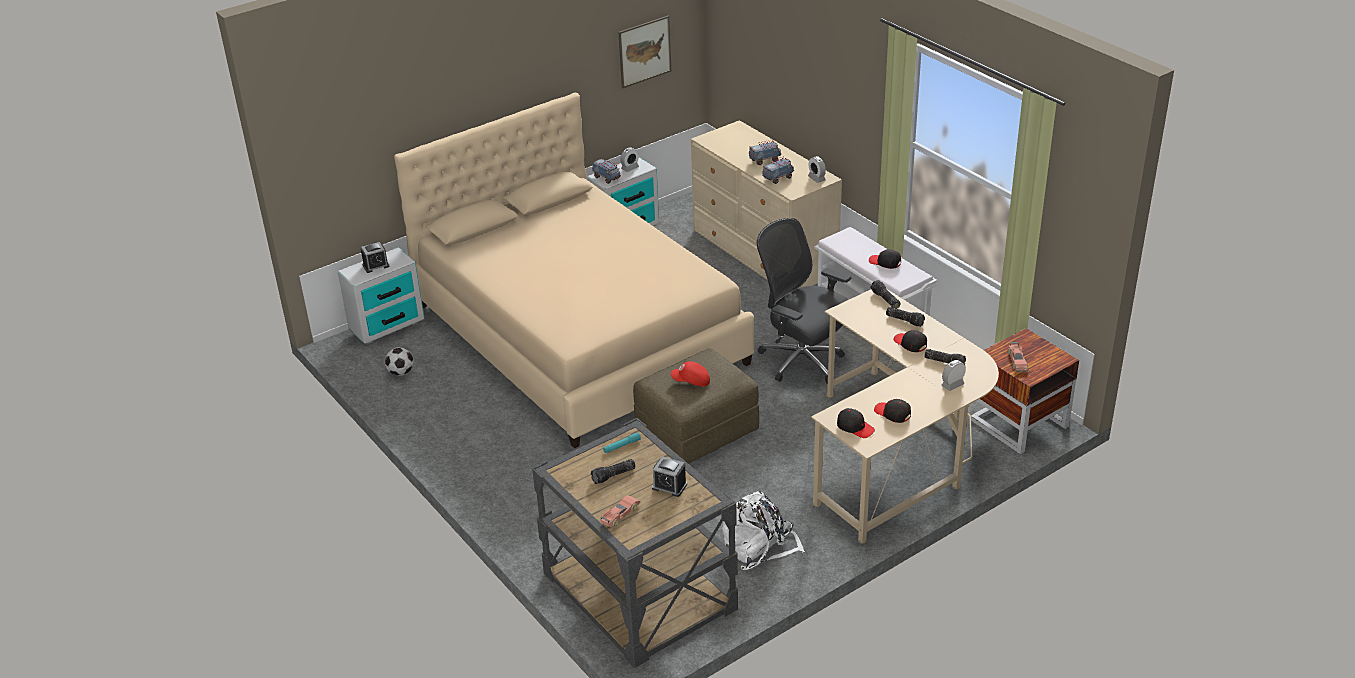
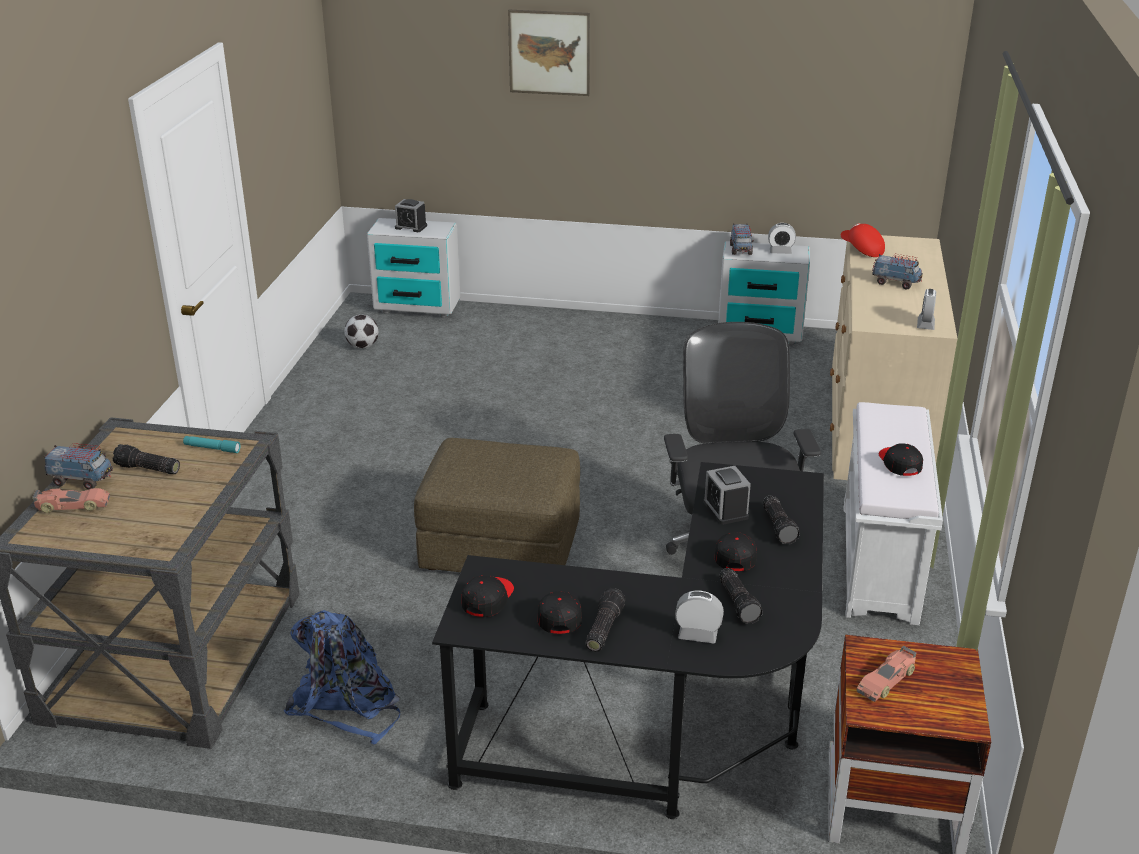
camera: 45 degrees right, 5 degrees down
beige bed [394,93,754,448] -> none
picture [618,16,671,88] -> picture moved to [508,10,590,96]
alarm clock [652,456,687,497] -> alarm clock moved to [704,466,751,525]
red cap [671,361,710,387] -> red cap moved to [841,223,885,257]
white backpack [722,491,805,570] -> blue backpack [284,610,400,745]
toy truck [762,157,794,184] -> toy truck moved to [43,443,113,490]
beige desk [811,289,999,543] -> black desk [432,462,824,819]
black cap [837,408,875,438] -> black cap turned 150 degrees counterclockwise [462,575,514,617]
flashlight [871,280,901,309] -> flashlight moved to [585,588,626,652]

